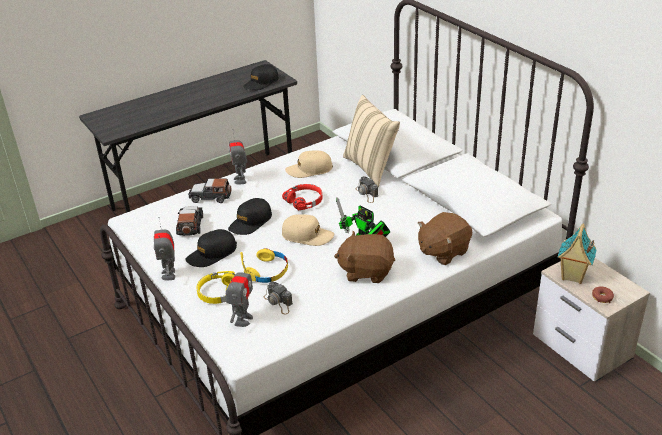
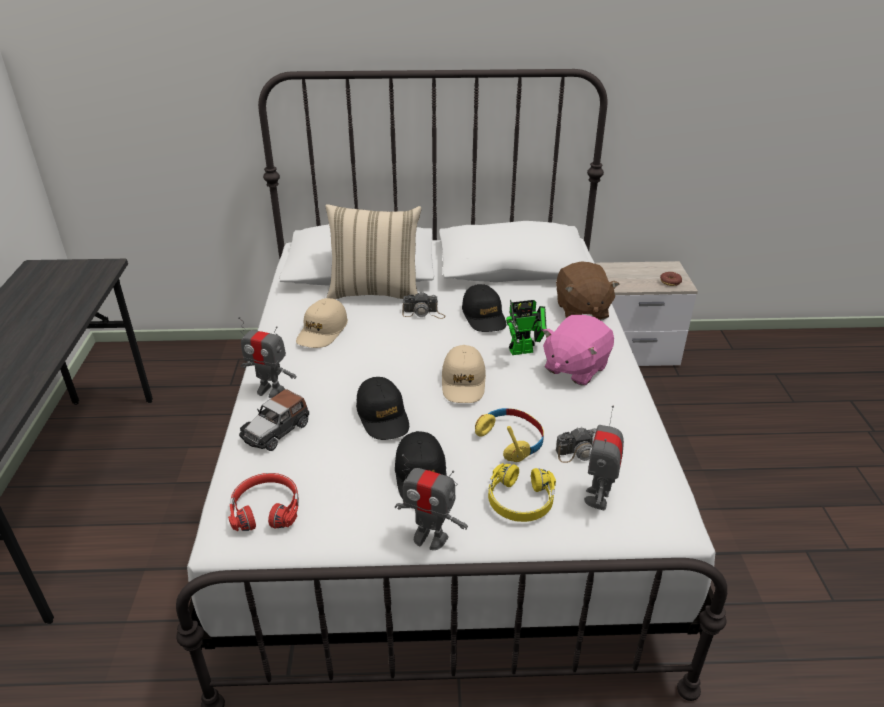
camera: 60 degrees left, 0 degrees up
toy car [176,206,203,236] -> none
toy robot [226,261,253,327] -> toy robot turned 120 degrees counterclockwise [584,406,624,510]
black cap [243,64,279,90] -> black cap moved to [462,284,506,332]
red headphones [282,184,323,211] -> red headphones moved to [228,473,299,531]
beige cap [282,214,334,246] -> beige cap turned 135 degrees clockwise [442,345,486,403]
brown plush toy [334,231,395,283] -> pink plush toy [543,315,614,386]
toy house [557,223,597,284] -> none

